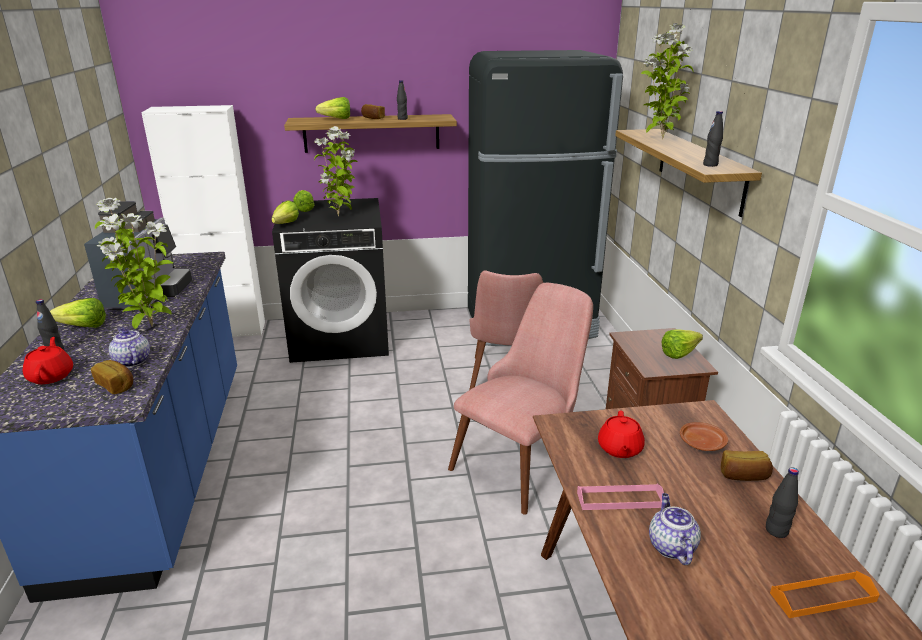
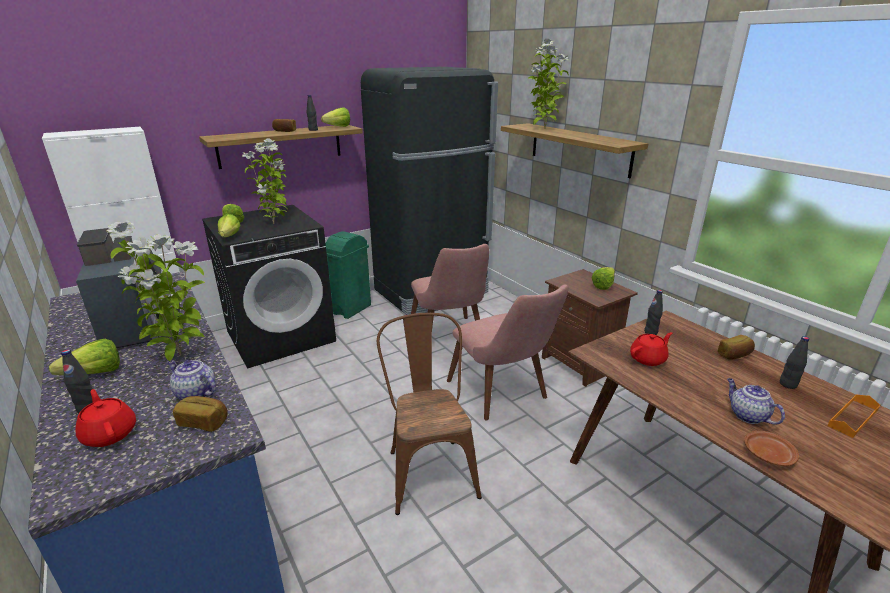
camera: 25 degrees left, 0 degrees up
lettuce [315,97,350,119] -> lettuce moved to [321,107,350,127]
pink chair [448,283,593,515] -> pink chair turned 135 degrees clockwise [447,284,569,421]
pink tray [577,484,664,510] -> none
red teapot [598,410,645,458] -> red teapot turned 105 degrees counterclockwise [630,332,672,366]
brown plate [680,422,728,451] -> brown plate moved to [744,431,799,466]
black bottle [703,111,723,167] -> black bottle moved to [644,290,663,335]
none -> green trash can [325,231,371,319]
none -> brown chair [377,313,482,515]

